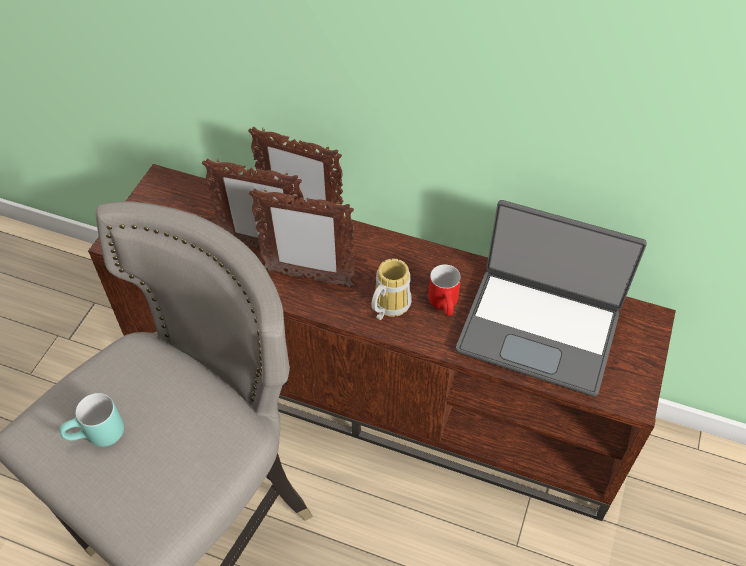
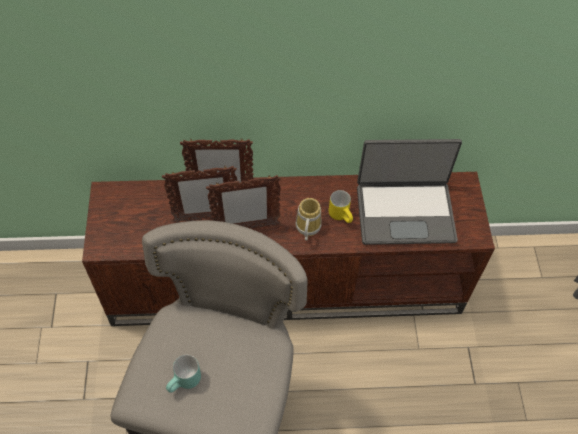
camera: 25 degrees left, 5 degrees up
red mug [428,265,461,316] -> yellow mug [329,190,353,223]

